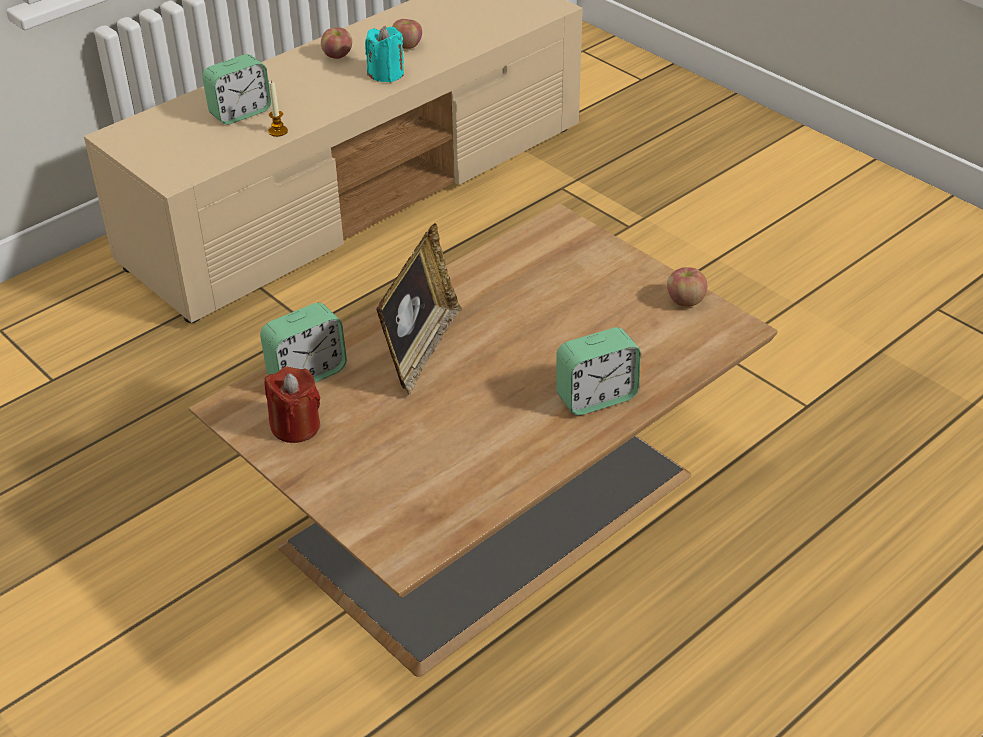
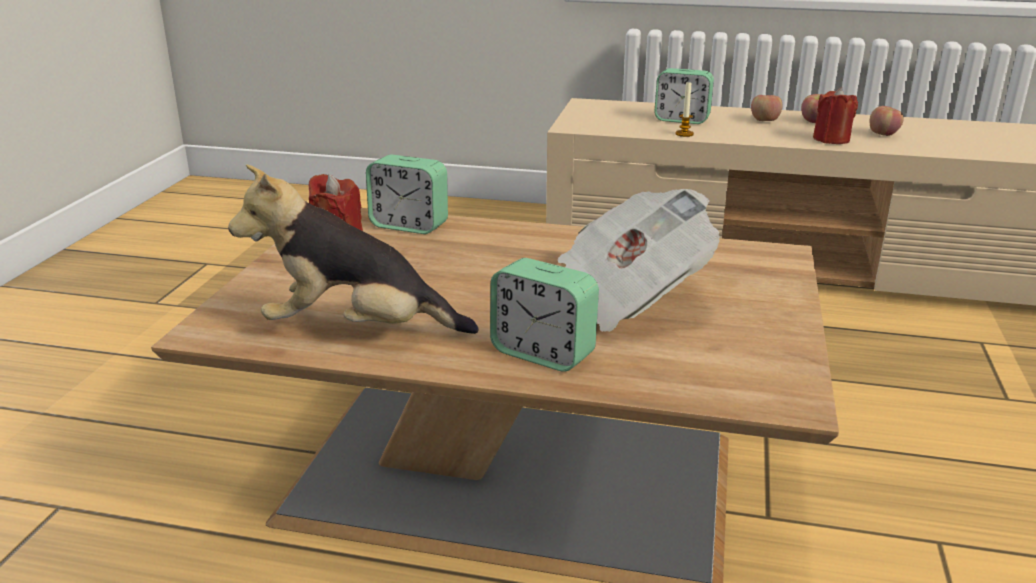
camera: 55 degrees right, 15 degrees down
turquoise candle [365,26,404,82] -> red candle [813,87,858,144]
picture frame [376,223,462,395] -> none
apple [667,267,707,307] -> apple moved to [751,95,782,121]
none -> plush toy [228,164,479,334]
none -> newspaper [558,189,720,332]

